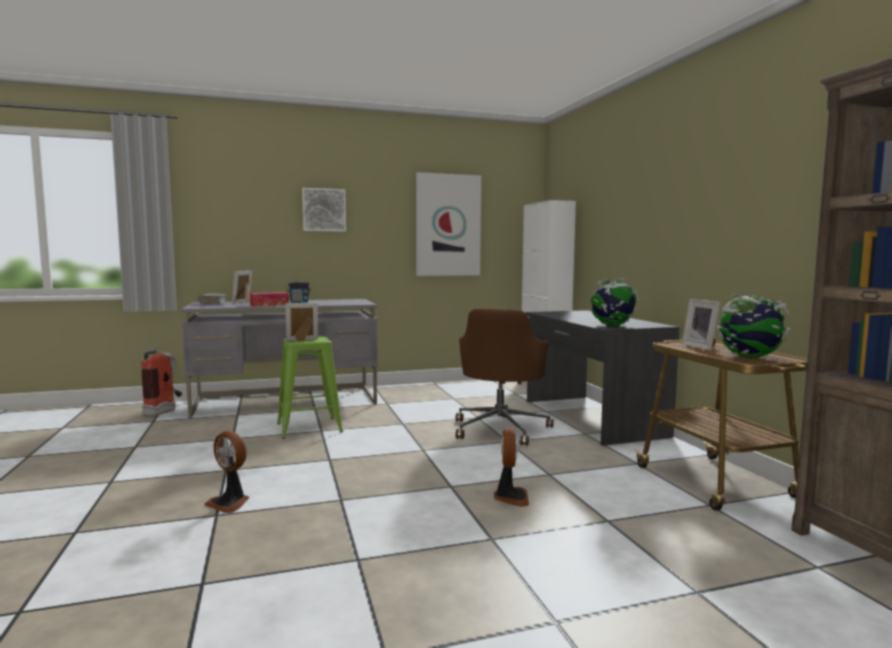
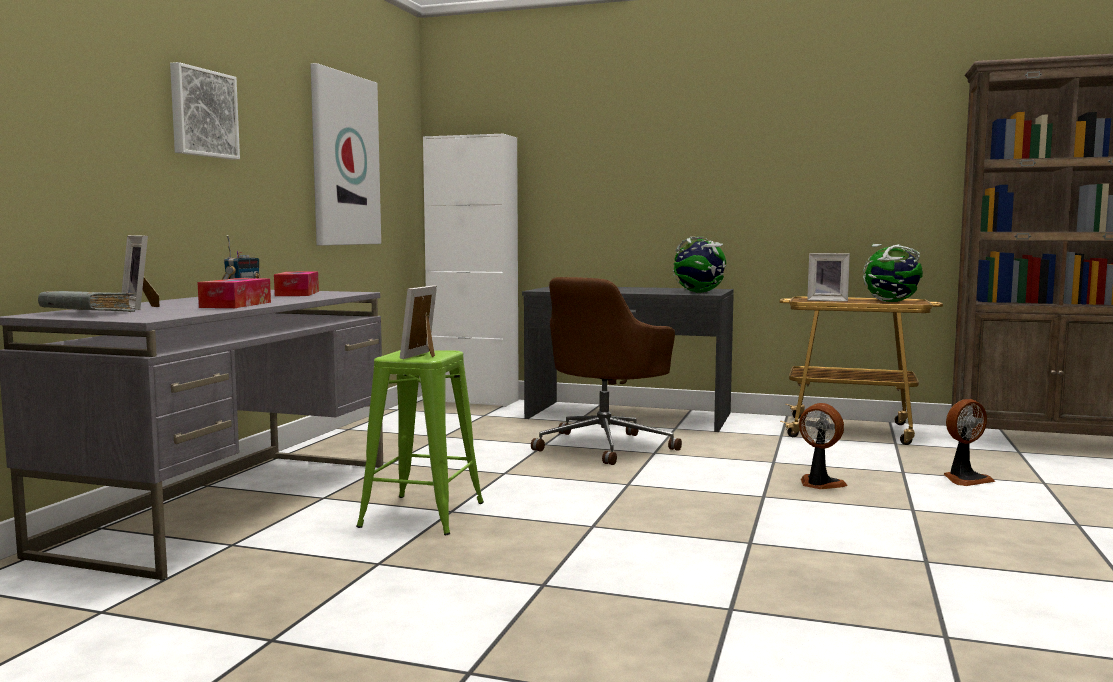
camera: 55 degrees left, 0 degrees up
fire extinguisher [141,347,182,417] -> none
fan [204,431,249,513] -> fan moved to [944,399,995,486]
brown office chair [456,308,553,446] -> brown office chair turned 75 degrees clockwise [531,277,682,465]
none -> tissue box [274,272,319,296]

